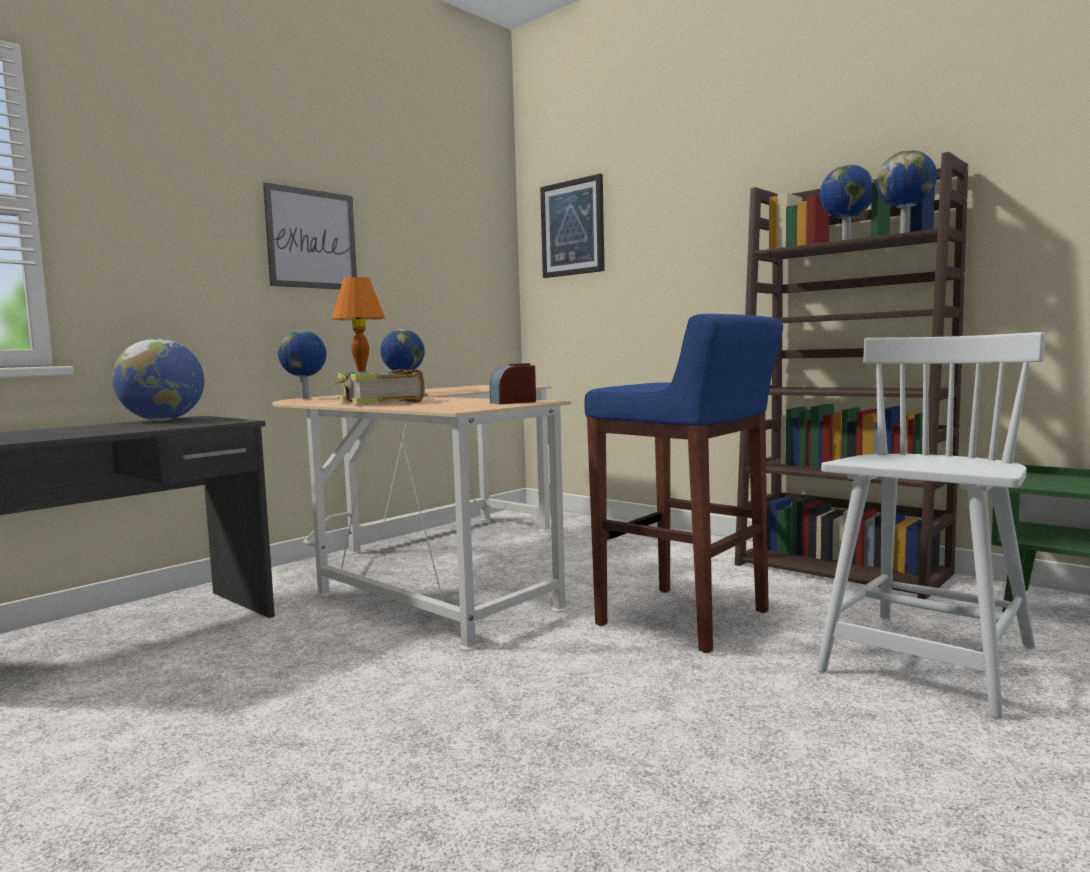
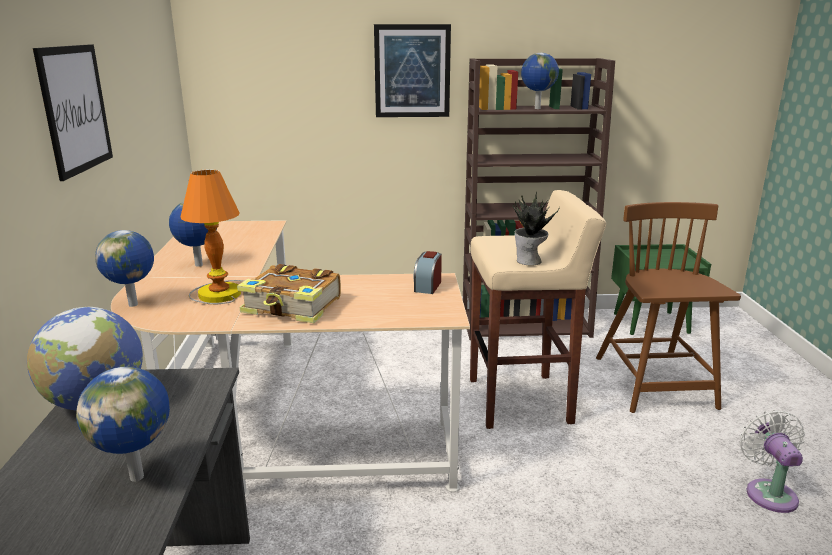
camera: 45 degrees left, 15 degrees up
picture [540,174,605,278] -> picture moved to [374,24,451,117]
blue stool [585,314,783,653] -> beige stool [470,190,606,429]
white chair [817,332,1045,719] -> brown chair [596,202,741,413]
globe [876,150,937,233] -> globe moved to [76,367,170,482]
none -> potted plant [513,192,560,266]
none -> white fan [740,410,805,513]

